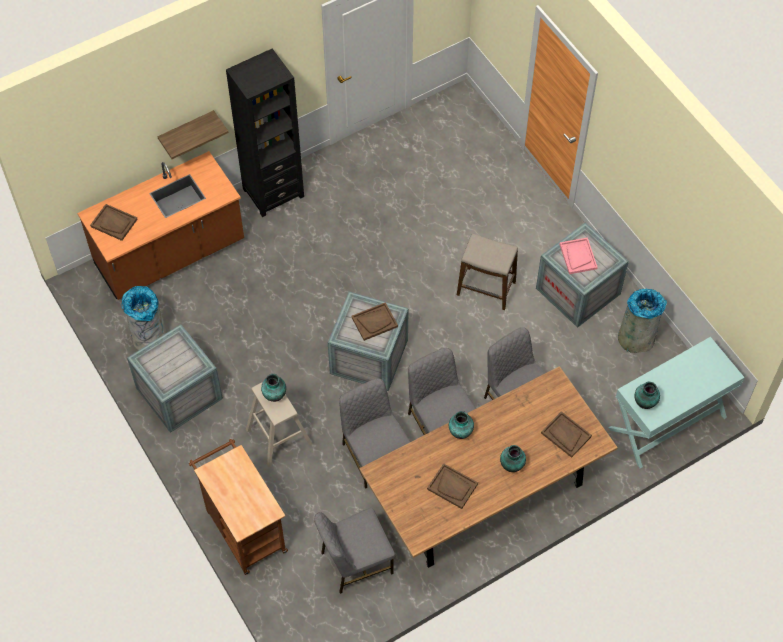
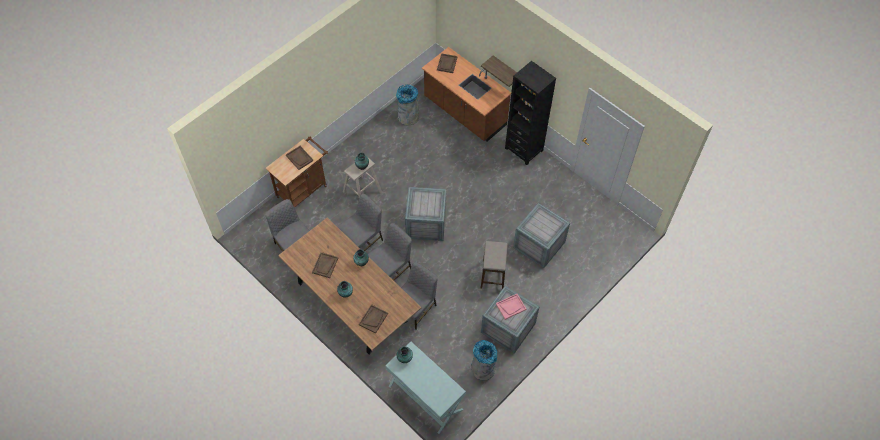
camera: 75 degrees right, 0 degrees up
crate [127,324,223,433] -> crate moved to [513,203,570,268]
brown tray [352,302,398,341] -> brown tray moved to [286,146,313,170]

